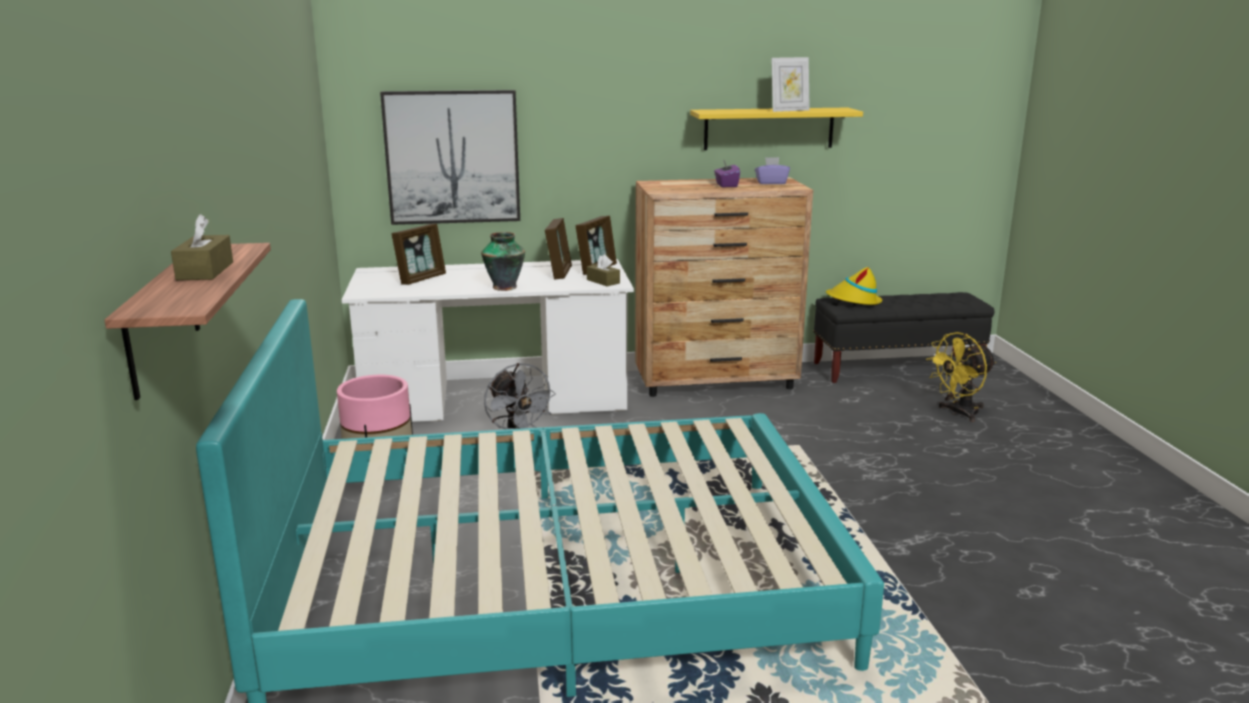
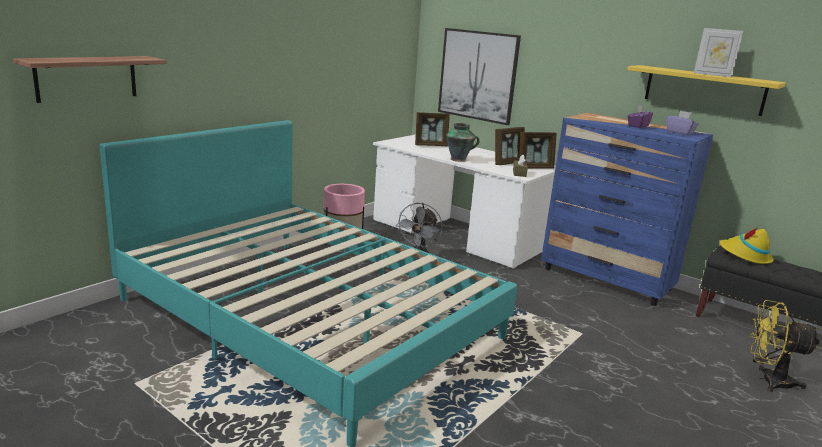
camera: 45 degrees right, 0 degrees up
brown tissue box [171,214,233,280] -> none
brown dresser [635,177,813,397] -> blue dresser [541,113,713,306]

